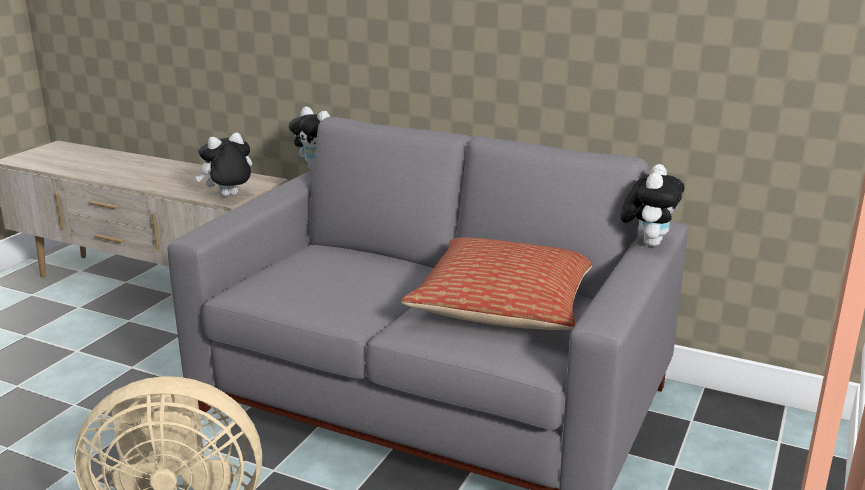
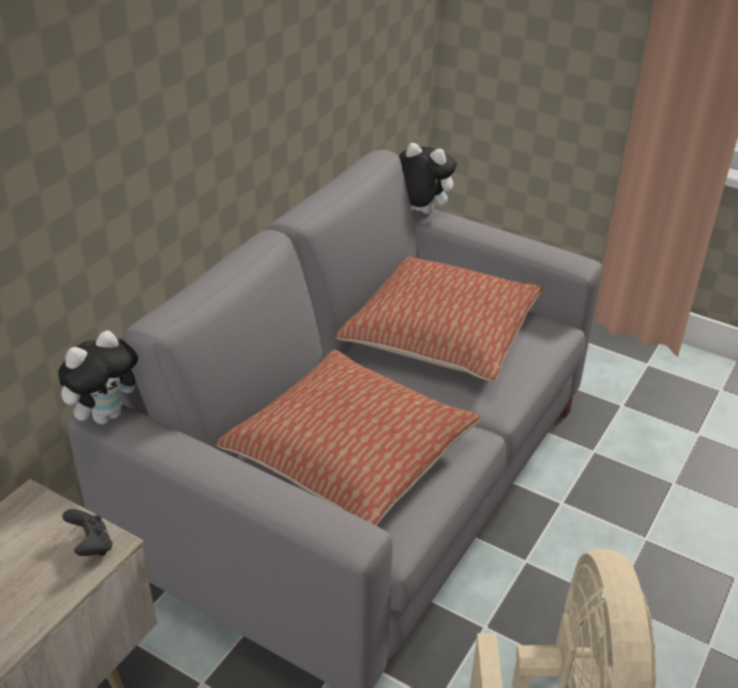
camera: 85 degrees left, 15 degrees up
plush toy [196,132,253,197] -> black game controller [62,509,112,556]
none -> pillow [216,350,480,526]

